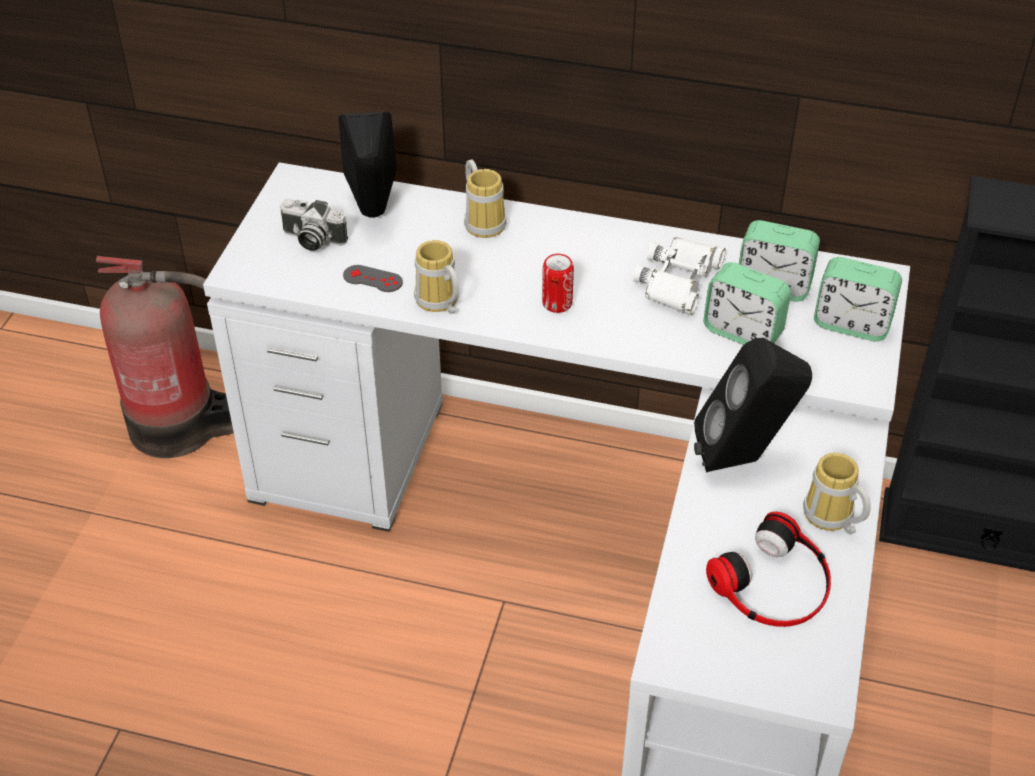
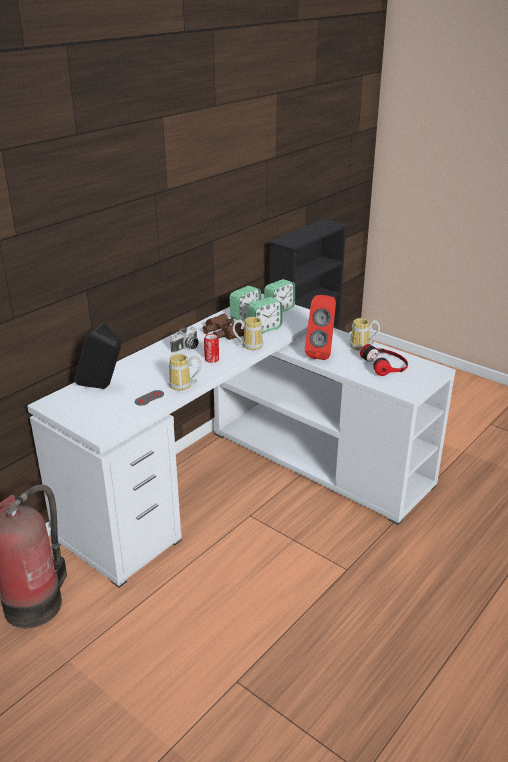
camera: 65 degrees left, 15 degrees down
camera [280,199,348,251] -> camera moved to [170,327,199,353]
mug [464,159,507,238] -> mug moved to [233,317,263,350]
white binoculars [633,237,726,315] -> brown binoculars [203,313,244,340]
black speaker [694,338,812,472] -> red speaker [305,295,336,360]

